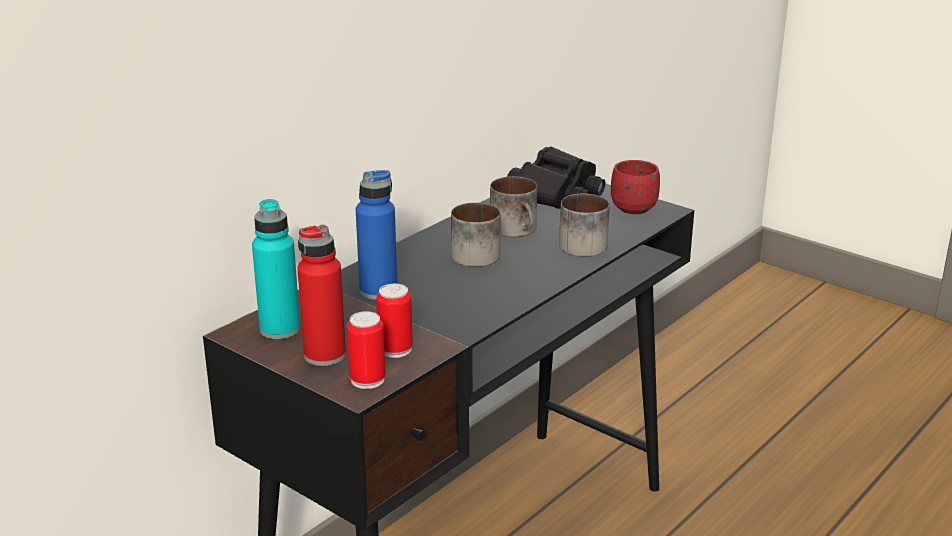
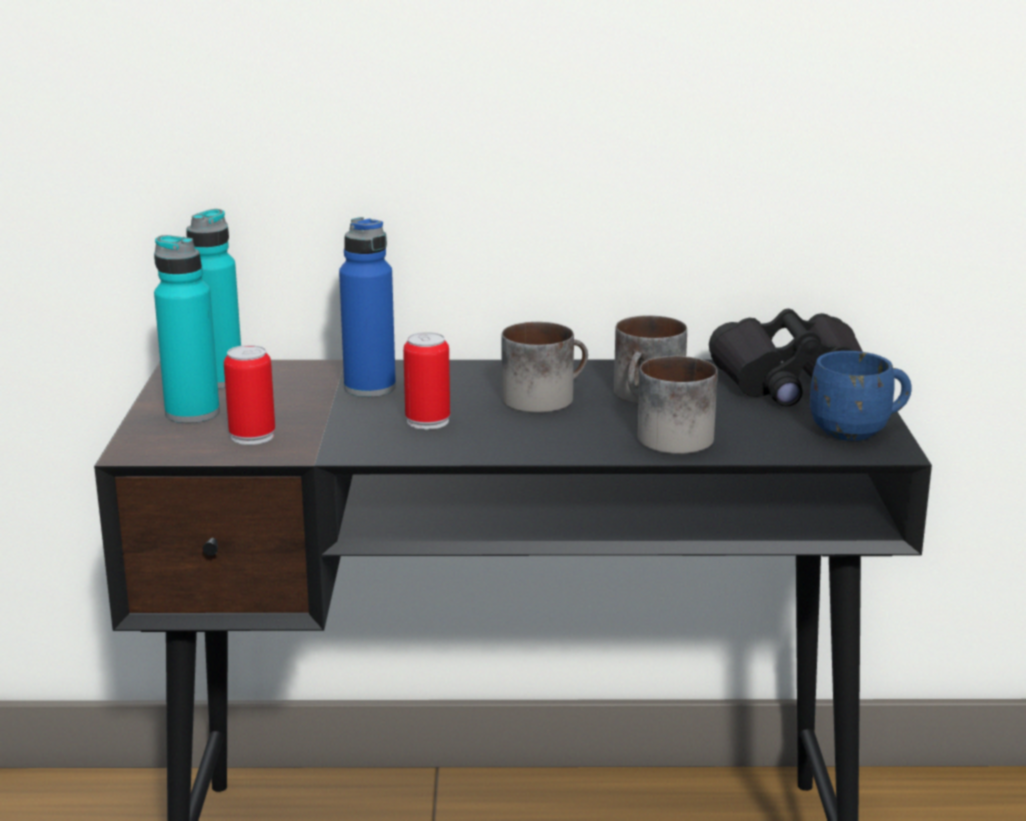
camera: 50 degrees right, 5 degrees down
red bottle [297,224,346,366] -> turquoise bottle [154,235,220,423]
can [347,311,385,389] -> can moved to [403,332,450,430]
red mug [611,160,660,214] -> blue mug [810,351,912,441]

